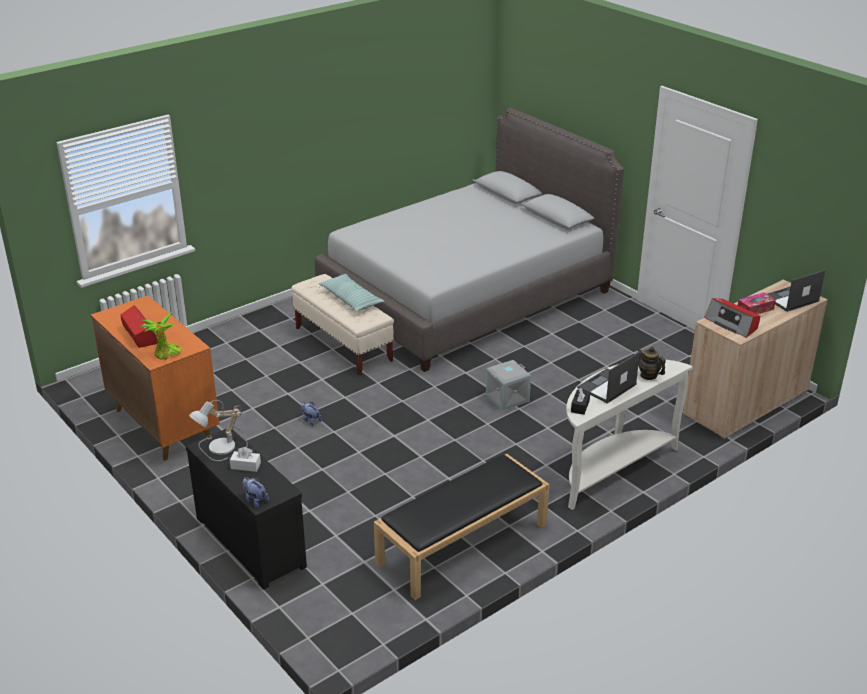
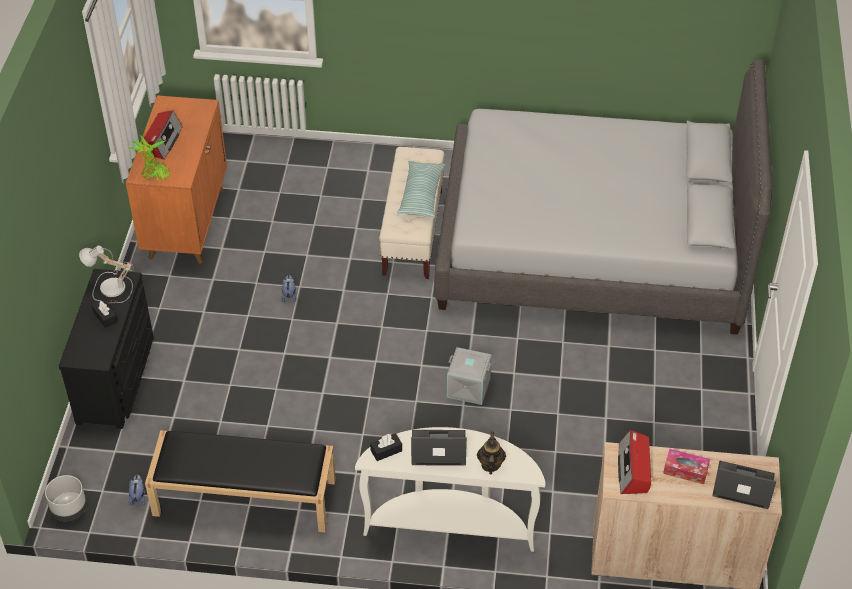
camera: 45 degrees right, 15 degrees up
white tissue box [230,447,261,472] -> black tissue box [92,300,117,328]
plush toy [243,477,269,508] -> plush toy moved to [129,475,146,506]
none -> grey planter [45,475,87,521]

